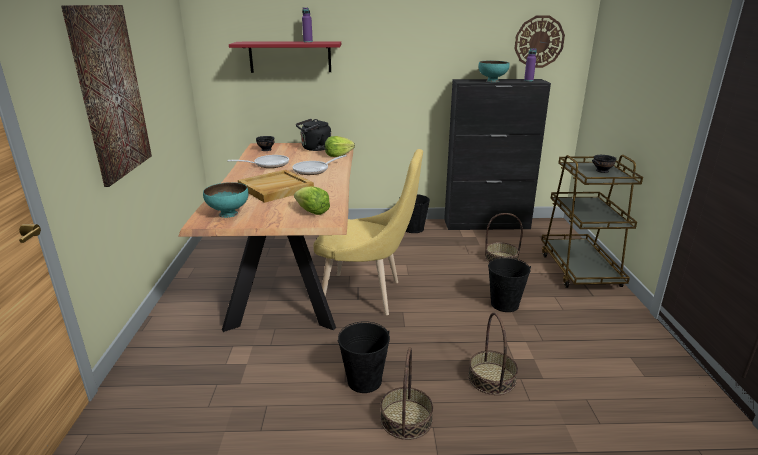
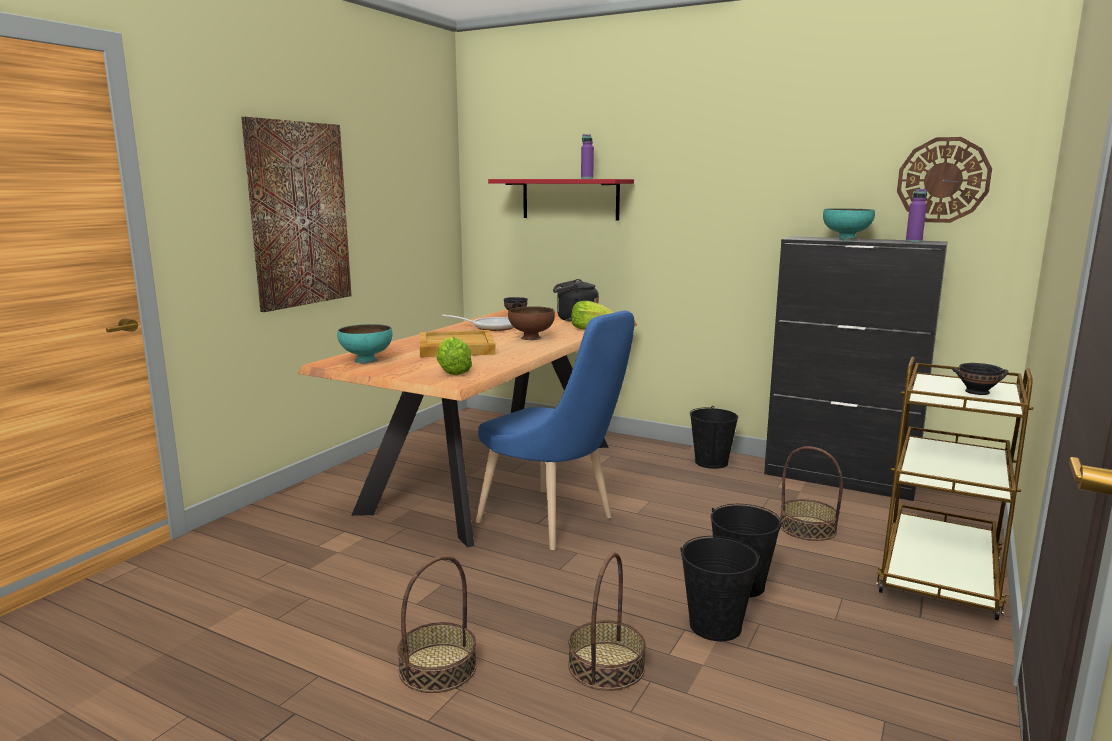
camera: 30 degrees right, 10 degrees down
frying pan [292,155,347,175] -> brown bowl [508,306,555,340]
yellow chair [313,149,423,315] -> blue chair [476,311,635,550]
black bucket [338,321,390,393] -> black bucket moved to [680,536,760,641]

